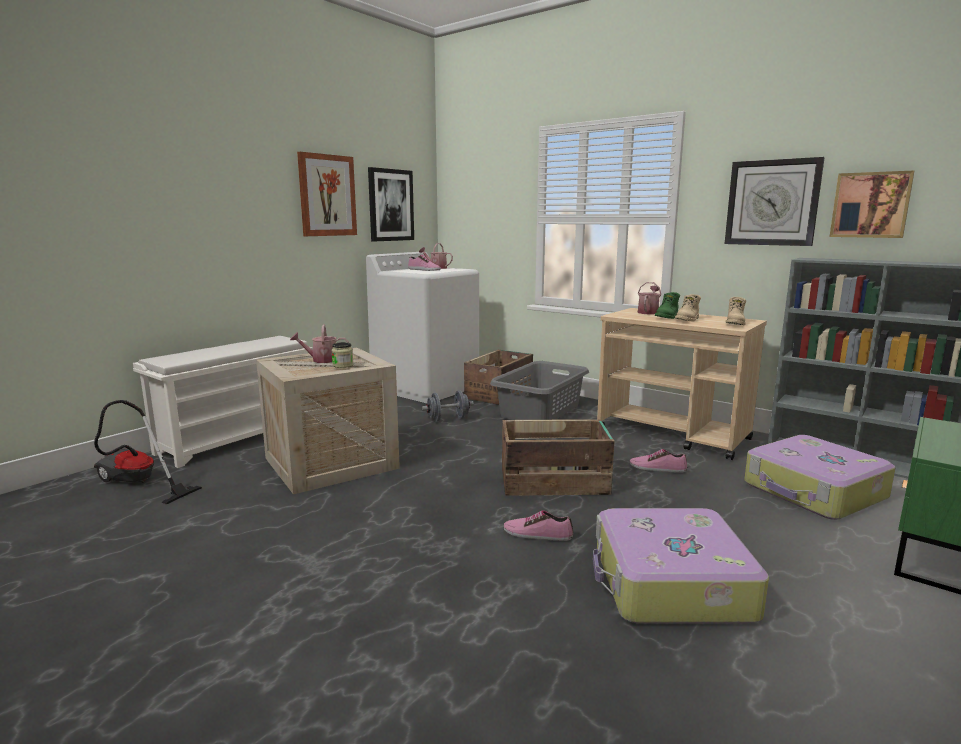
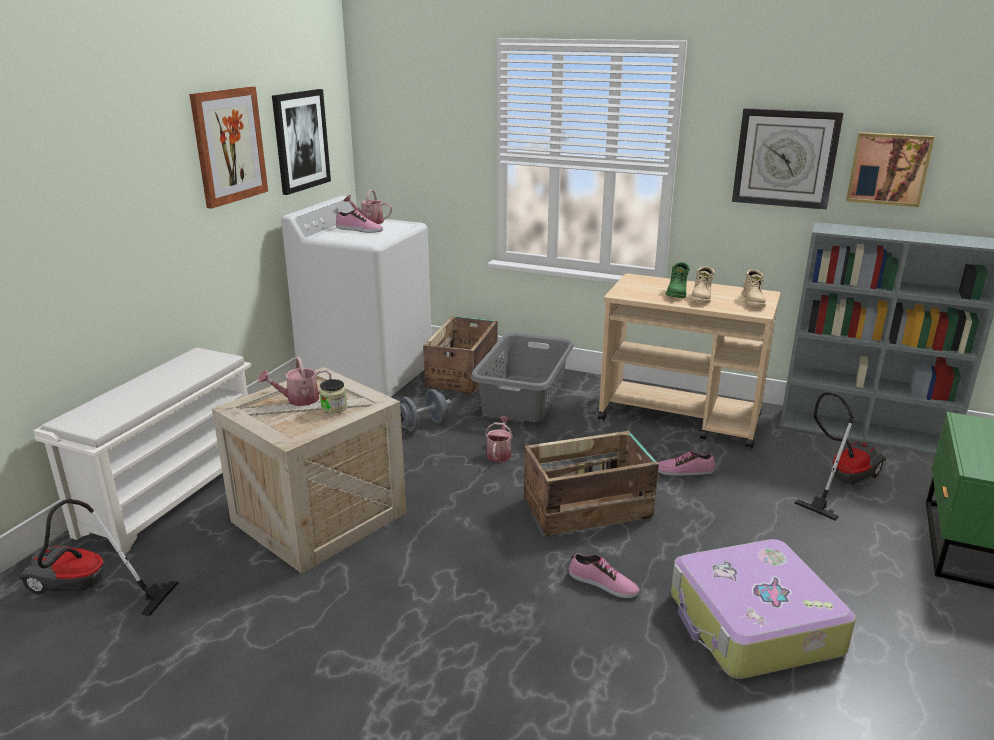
camera: 15 degrees left, 10 degrees up
shoe [504,510,573,541] -> shoe turned 150 degrees counterclockwise [569,553,640,598]
watering can [638,282,661,314] -> watering can moved to [485,417,513,462]
suitcase [744,435,895,520] -> vacuum cleaner [794,392,886,521]

